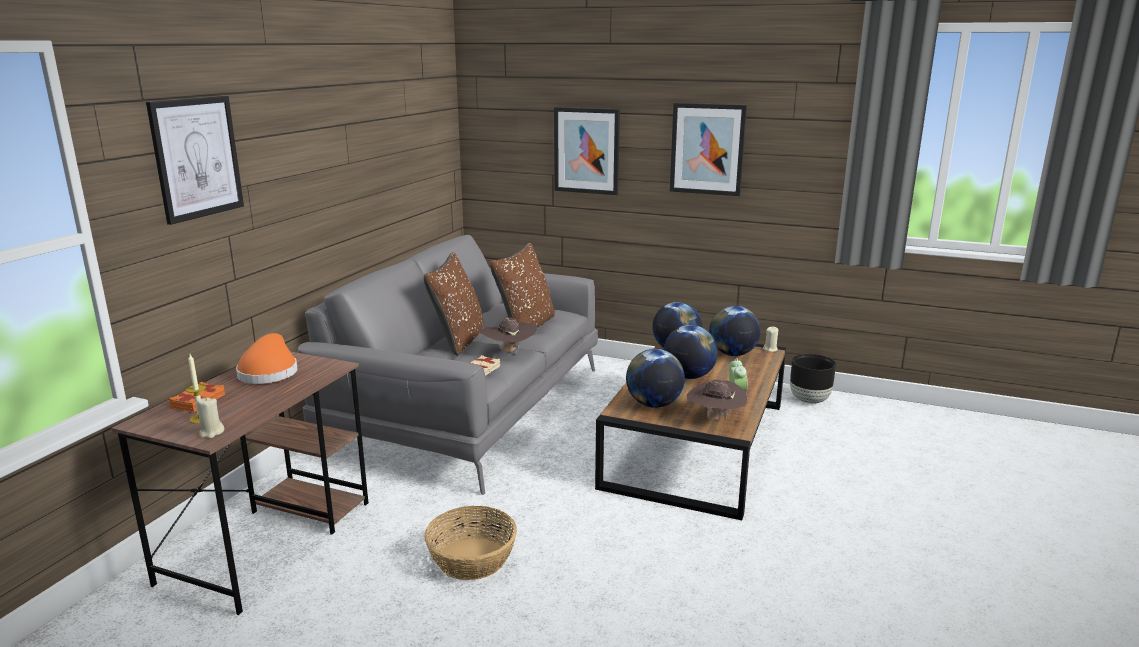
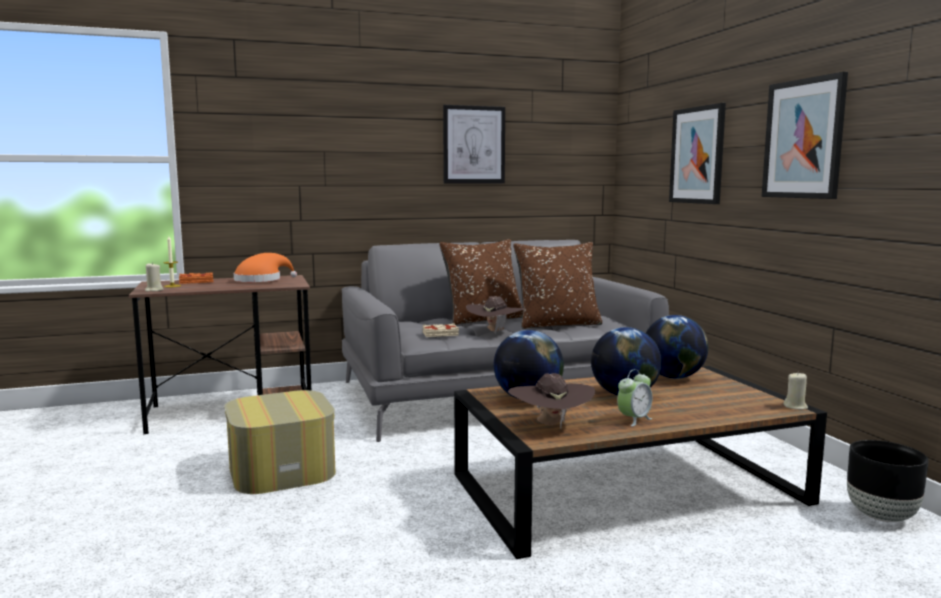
camera: 50 degrees right, 10 degrees down
picture [146,96,244,225] -> picture moved to [443,105,505,183]
basket [424,506,517,580] -> ottoman [224,390,336,494]
globe [709,306,761,356] -> none

